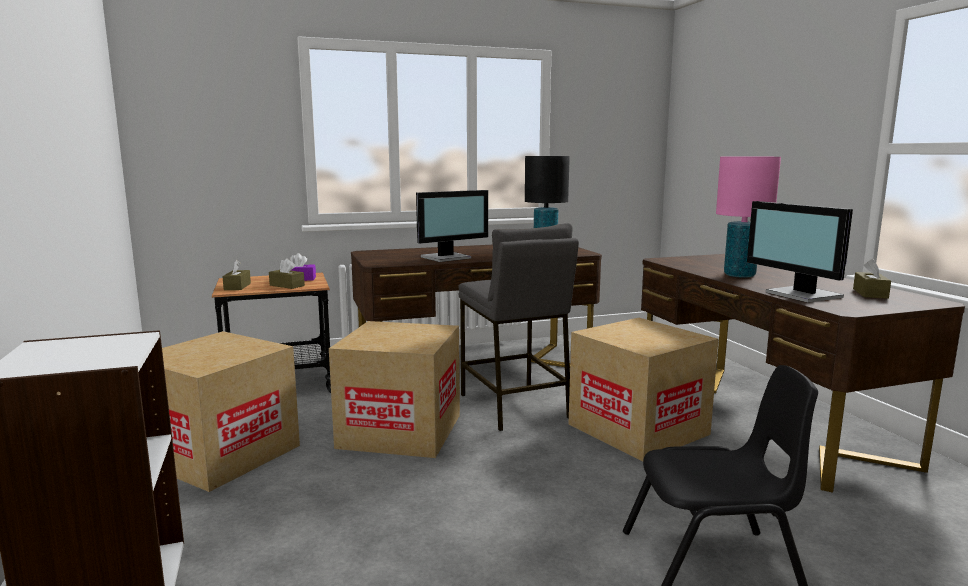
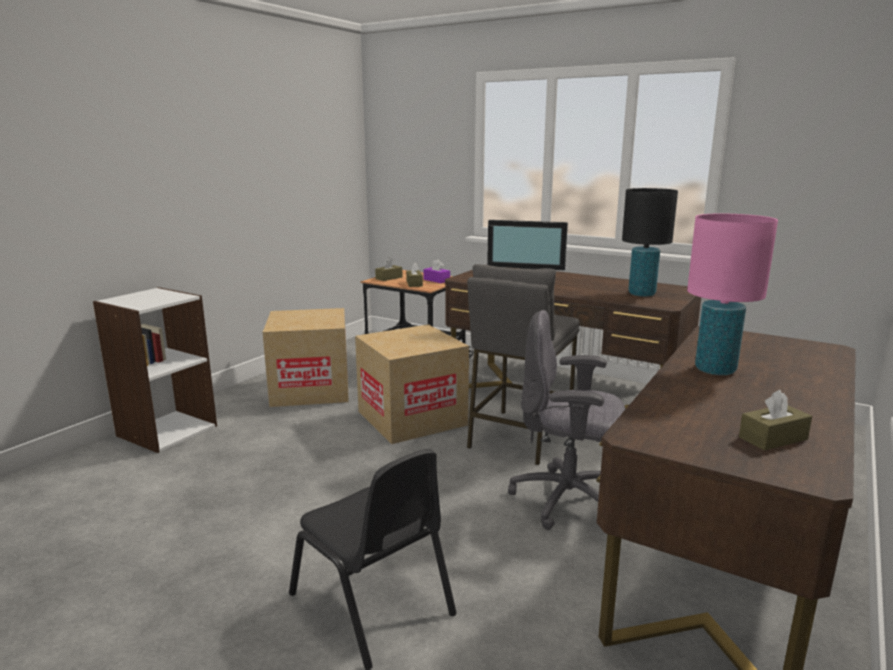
camera: 50 degrees right, 5 degrees up
cardboard box [568,318,718,462] -> grey office chair [508,310,626,530]
monitor [747,201,853,303] -> none

